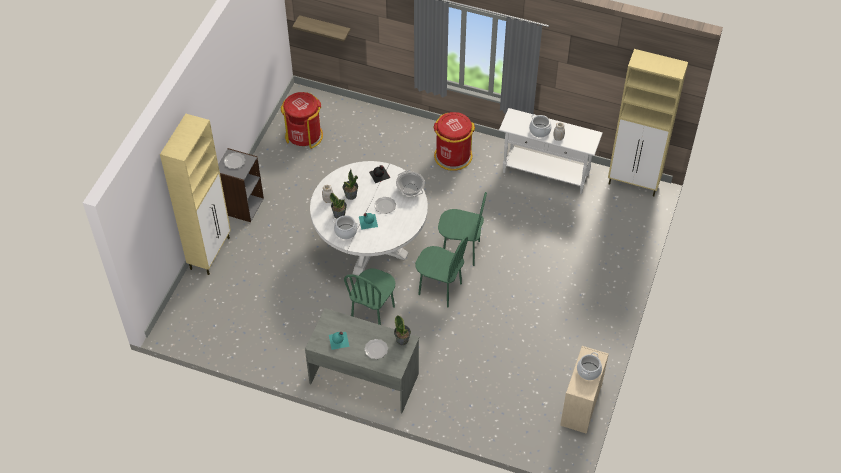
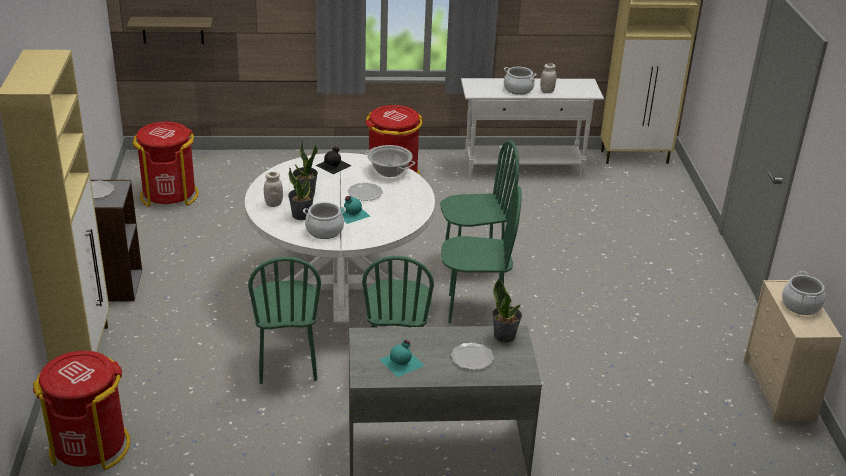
camera: 25 degrees left, 20 degrees down
none -> red trash can [33,351,130,470]
none -> green chair [248,257,321,384]

